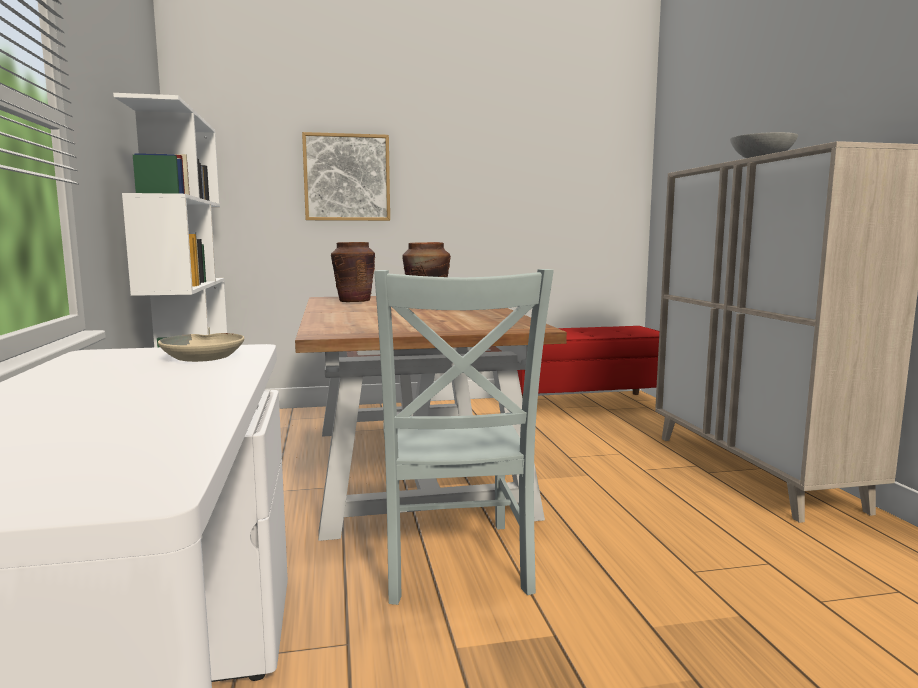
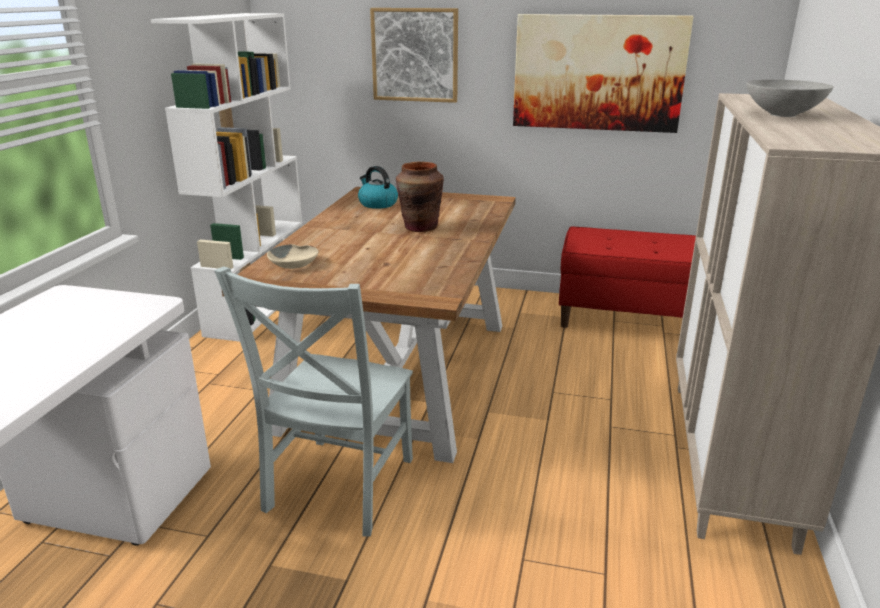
camera: 25 degrees right, 15 degrees up
beige bowl [158,333,244,362] -> beige bowl moved to [267,244,318,269]
brown vase [331,242,375,302] -> kettle [358,166,398,209]
none -> picture [513,14,694,133]

